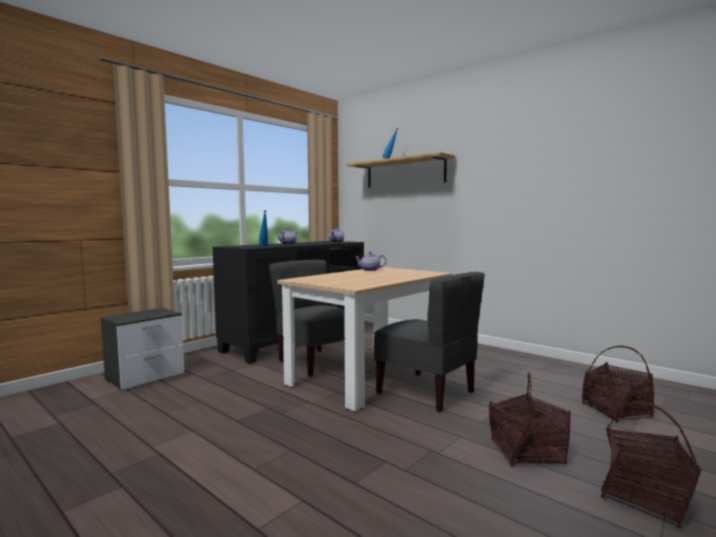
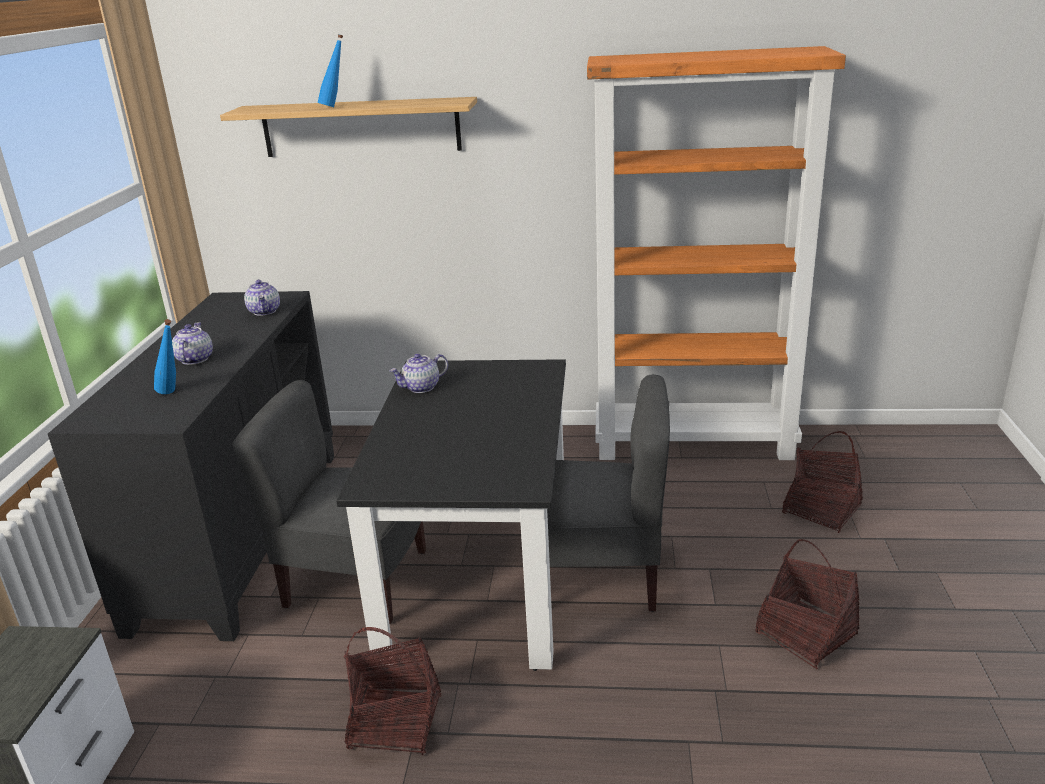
camera: 35 degrees left, 20 degrees up
beige dining table [277,267,452,411] -> black dining table [336,359,566,671]
basket [601,401,701,529] -> basket moved to [344,627,441,755]
none -> orange bookcase [587,46,846,460]

